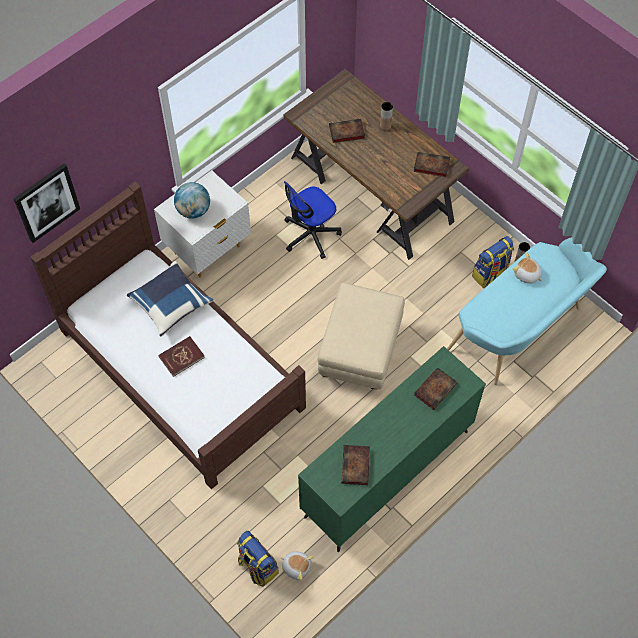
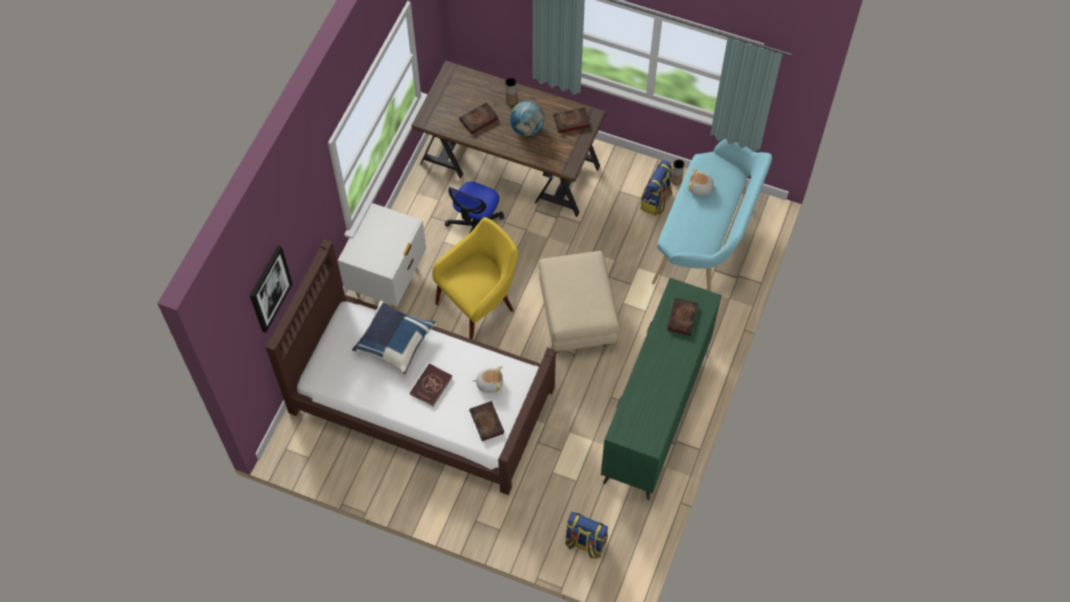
camera: 25 degrees left, 0 degrees up
globe [174,182,210,219] -> globe moved to [510,101,545,136]
plush toy [280,551,314,580] -> plush toy moved to [472,366,503,393]
book [342,445,370,485] -> book moved to [469,401,504,441]
none -> yellow armchair [432,217,518,340]

